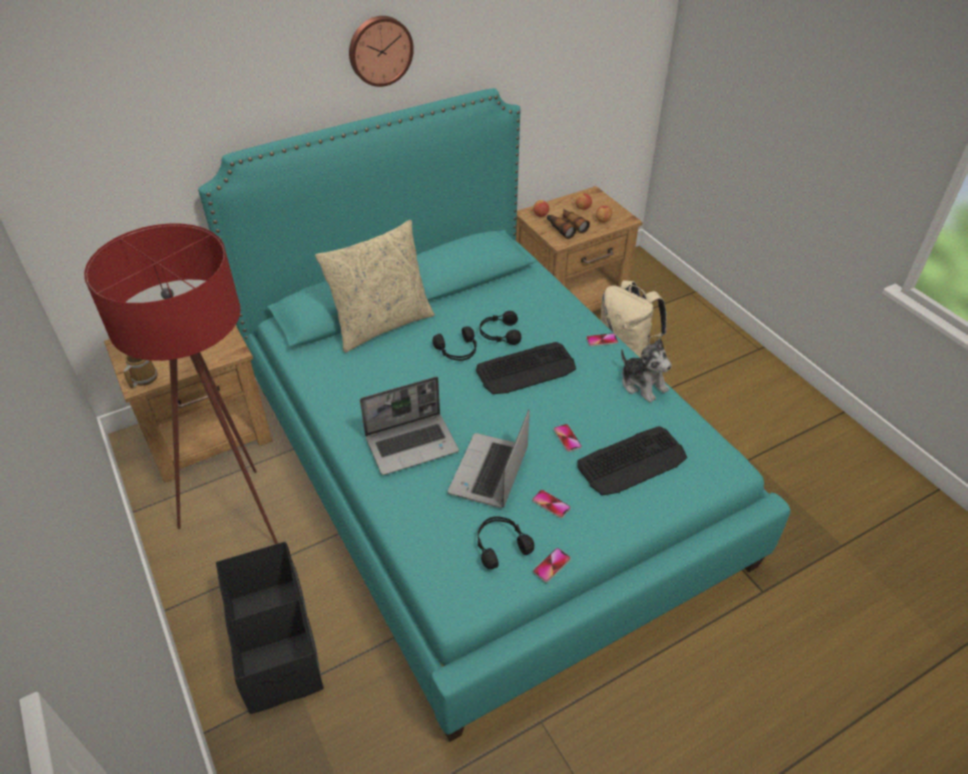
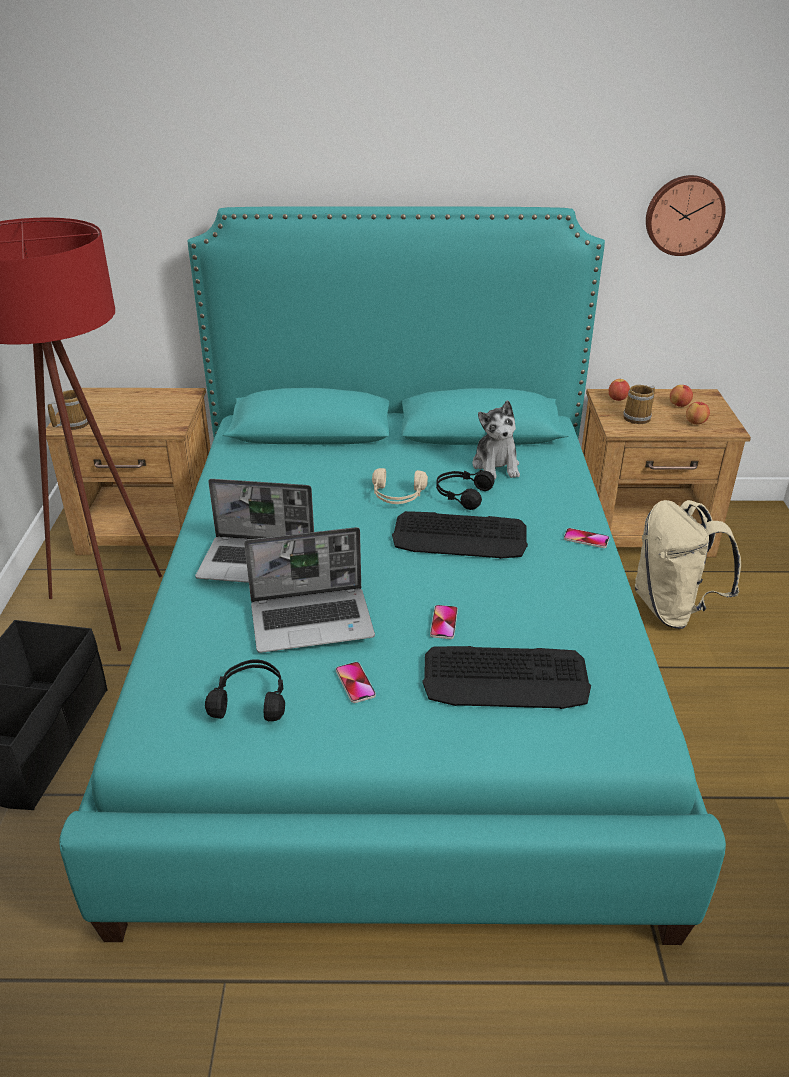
camera: 30 degrees right, 10 degrees down
beige pillow [315,220,435,353] -> none
wall clock [349,16,414,87] -> wall clock moved to [646,175,726,256]
black headphones [432,326,476,361] -> beige headphones [372,468,428,504]
laptop [448,409,530,508] -> laptop turned 150 degrees counterclockwise [244,527,375,653]
phone [533,548,571,583] -> none
binoculars [547,209,590,239] -> mug [623,385,655,424]
plush toy [621,338,672,403] -> plush toy moved to [473,400,520,480]

